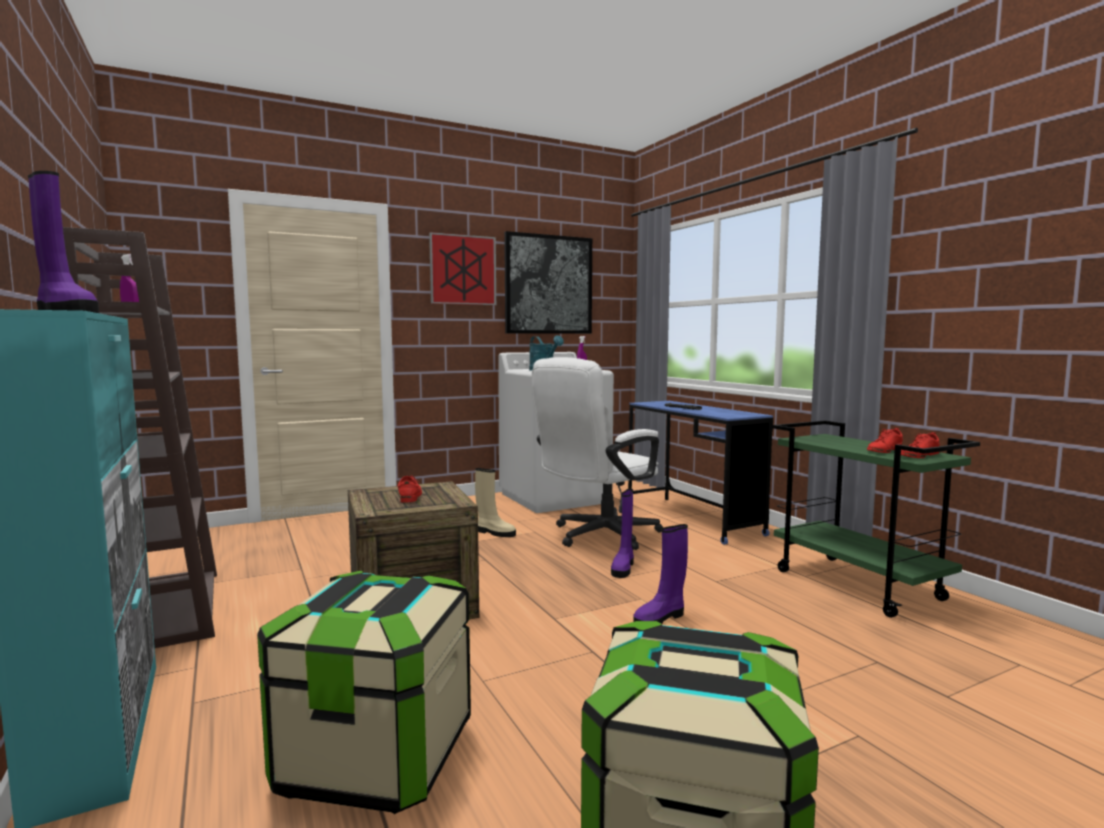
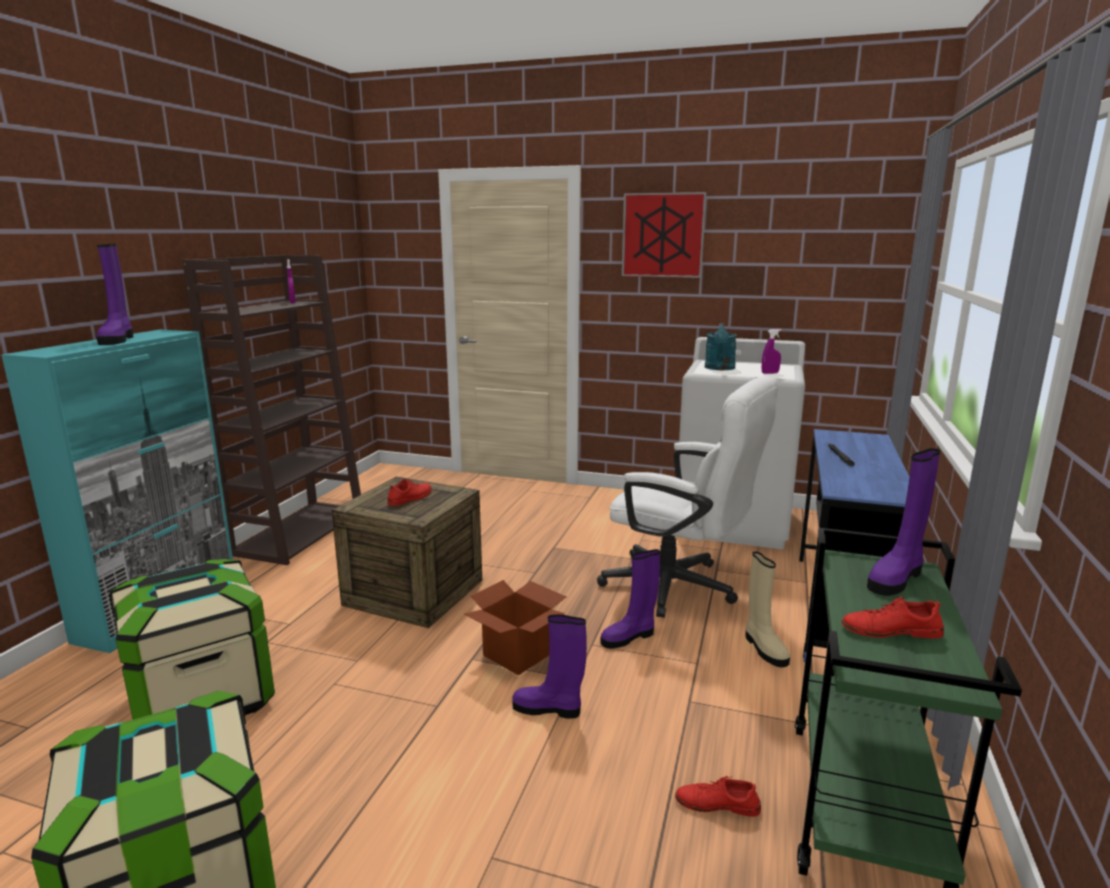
camera: 45 degrees right, 10 degrees up
beige boot [475,468,516,537] -> beige boot moved to [746,552,790,668]
picture [504,231,592,334] -> none
white office chair [532,357,663,550] -> white office chair turned 150 degrees counterclockwise [597,376,778,618]
red shoe [901,432,940,458] -> red shoe moved to [675,776,761,817]
none -> cardboard box [464,580,566,675]
none -> purple boot [867,448,940,596]

